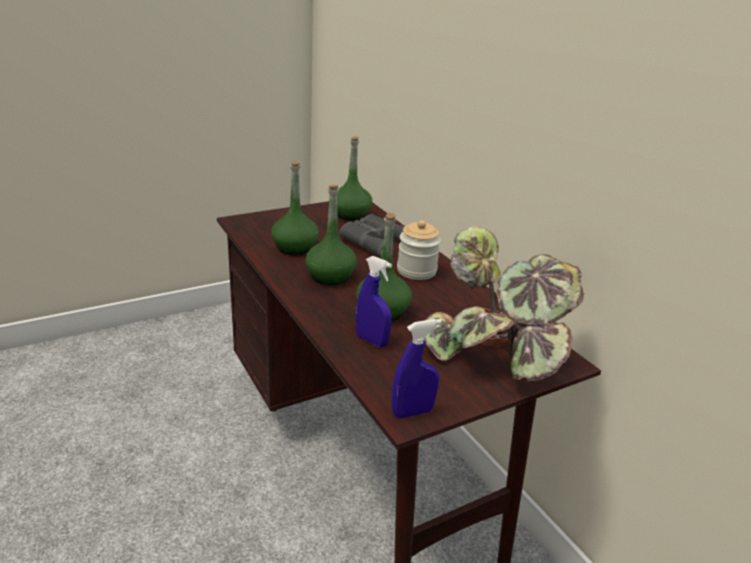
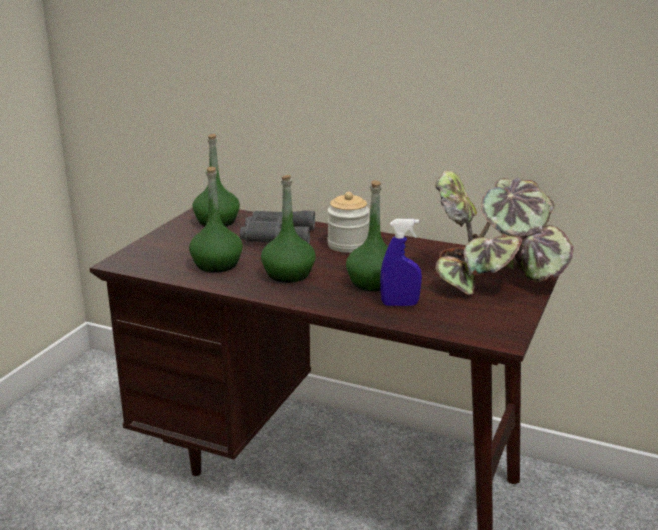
camera: 35 degrees left, 5 degrees down
blue spray bottle [392,319,442,418] -> none

